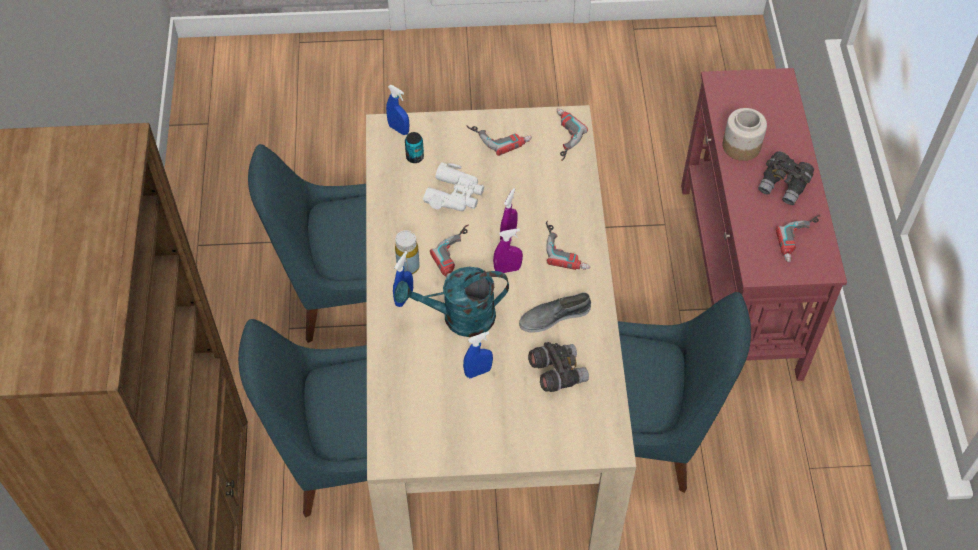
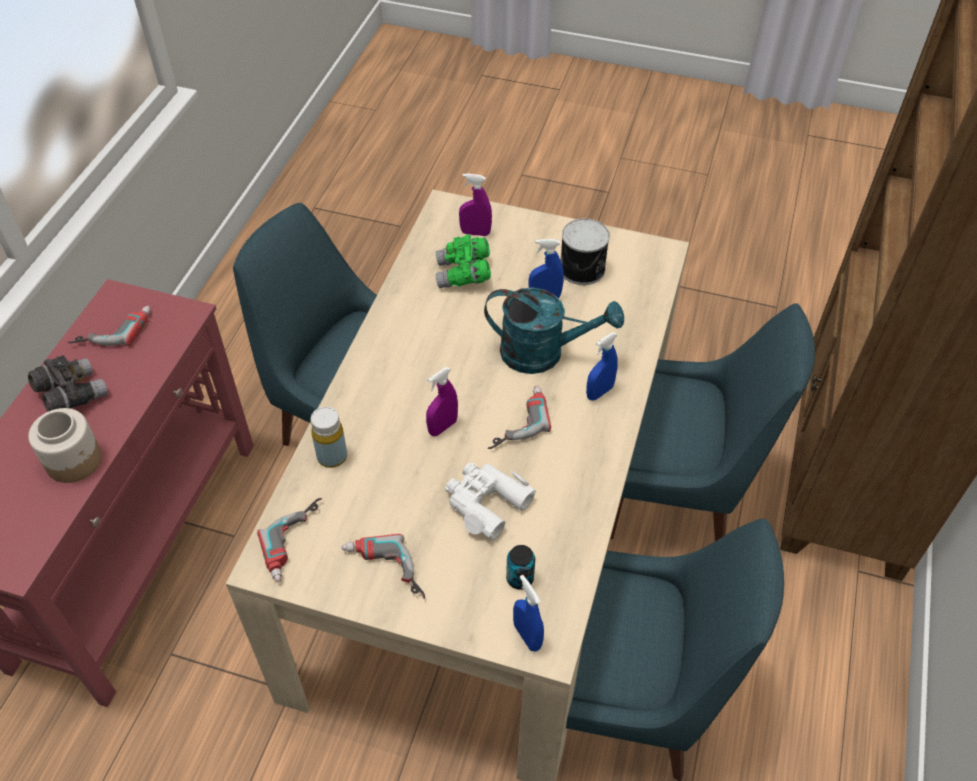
camera: 160 degrees left, 5 degrees down
yellow bottle [395,230,420,274] -> yellow bottle moved to [311,407,347,468]
purple spray bottle [493,228,523,273] -> purple spray bottle moved to [459,173,492,236]
grey shoe [519,292,591,333] -> none
grey binoculars [528,342,589,392] -> green binoculars [436,235,491,288]
power drill [546,221,590,270] -> none
none -> can [561,218,610,285]

